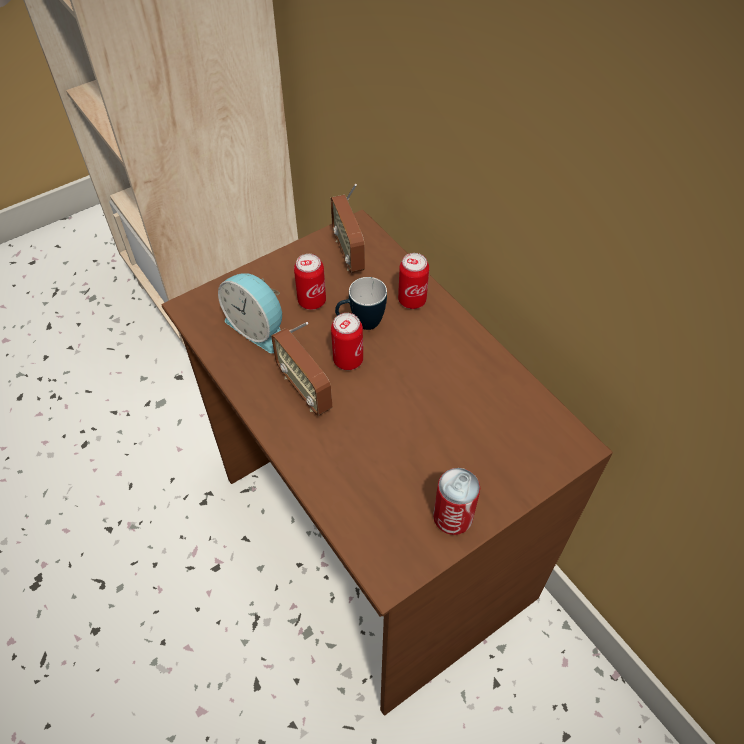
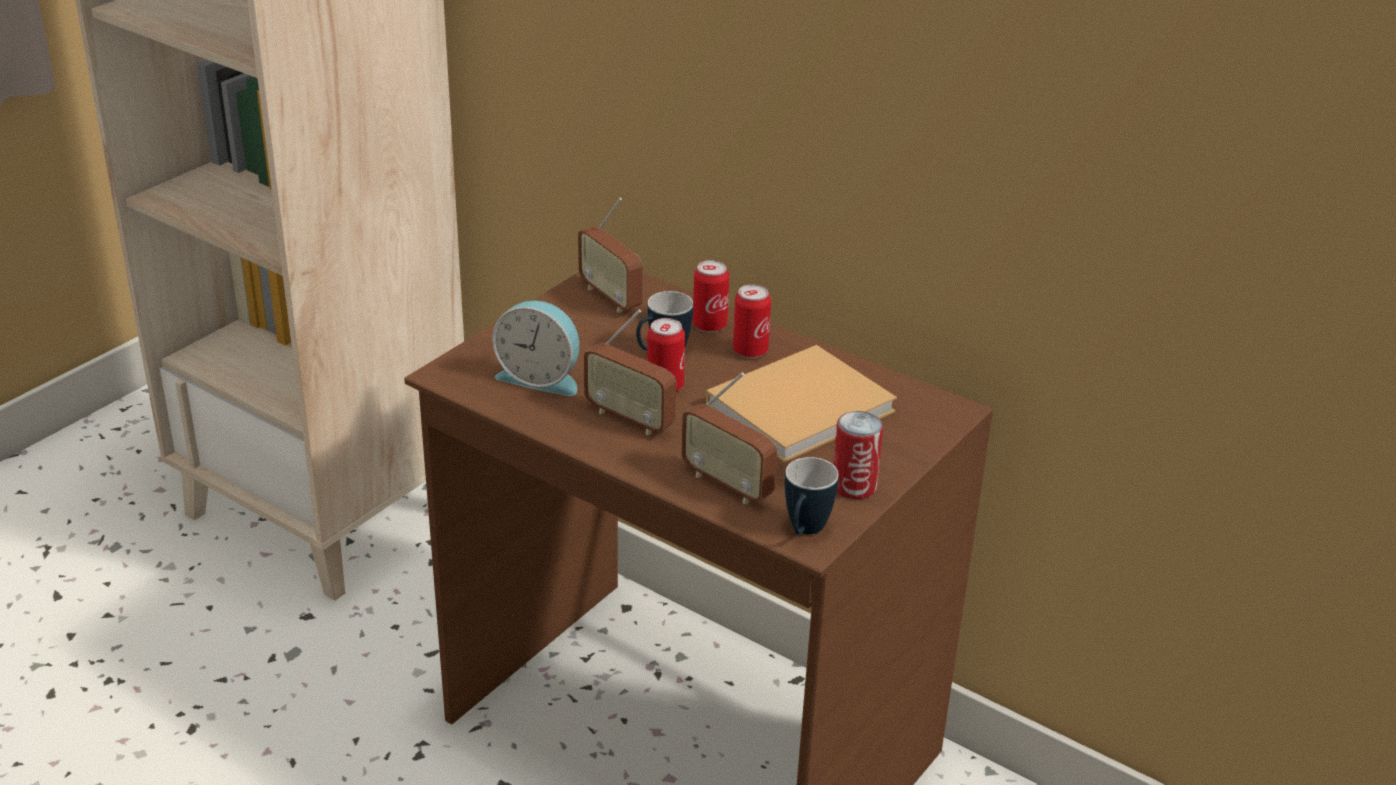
camera: 20 degrees left, 20 degrees down
can [294,254,326,310] -> can moved to [733,284,771,358]
none -> radio [681,372,777,504]
none -> beige book [706,345,897,463]
none -> mug [785,457,839,535]

